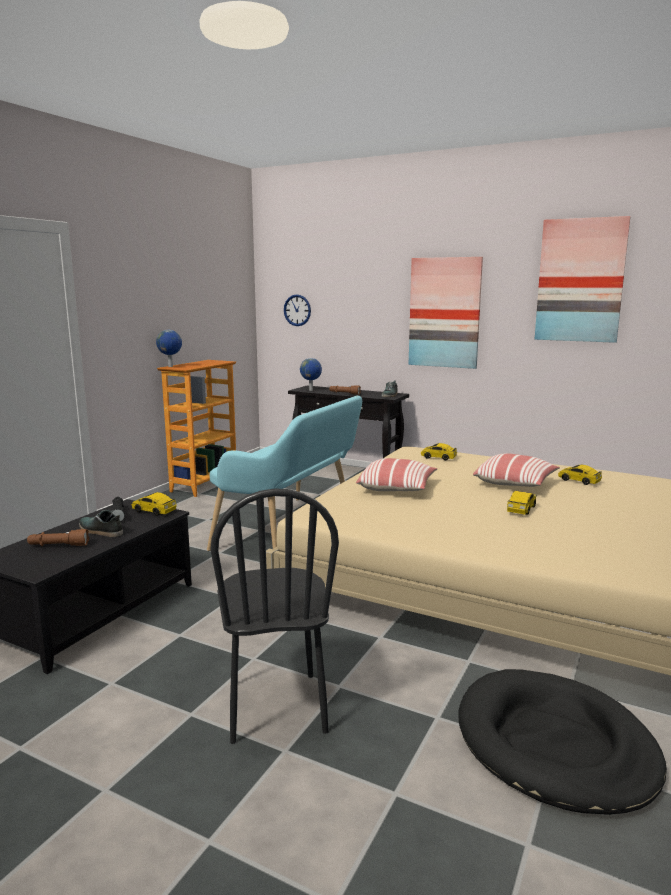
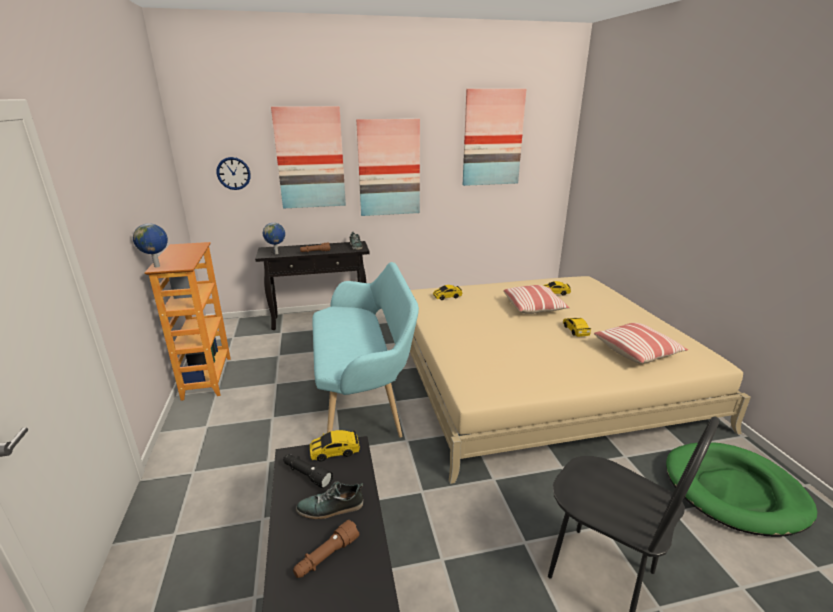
camera: 40 degrees left, 10 degrees up
pillow [356,458,437,491] -> pillow moved to [594,323,689,364]
black dog bed [458,669,667,815] -> green dog bed [666,442,817,537]
none -> picture [271,106,346,209]

